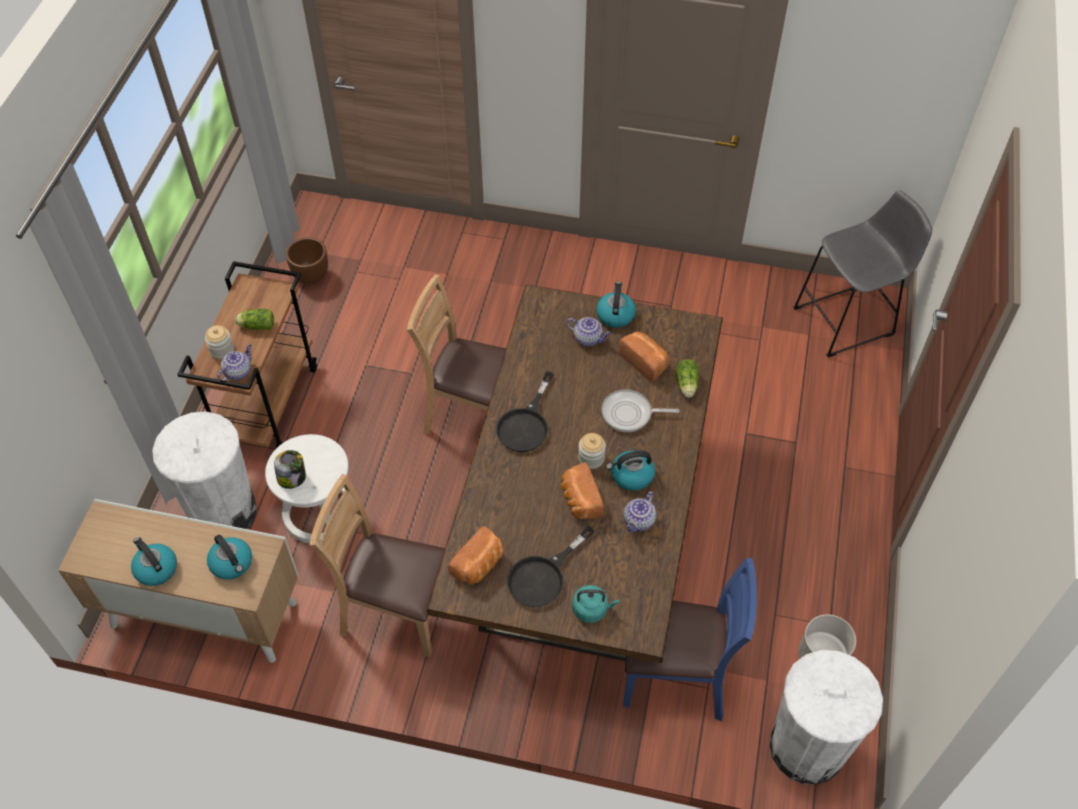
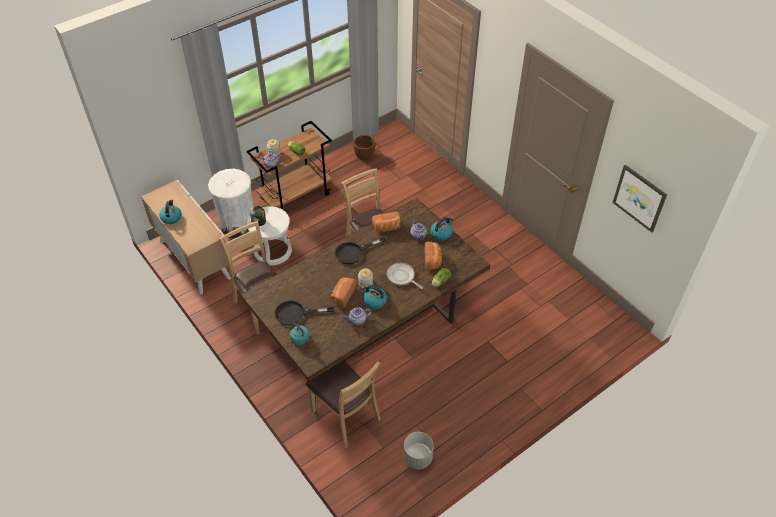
camera: 40 degrees right, 5 degrees down
kettle [207,534,252,579] -> none
bread [448,526,504,585] -> bread moved to [372,212,401,232]
blue chair [623,558,757,721] -> brown chair [306,360,381,448]
white trash can [770,650,883,785] -> none
grey stool [793,190,932,358] -> none
none -> picture [613,165,667,232]

